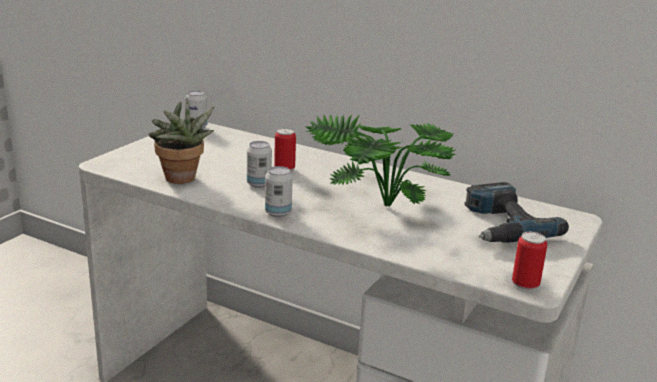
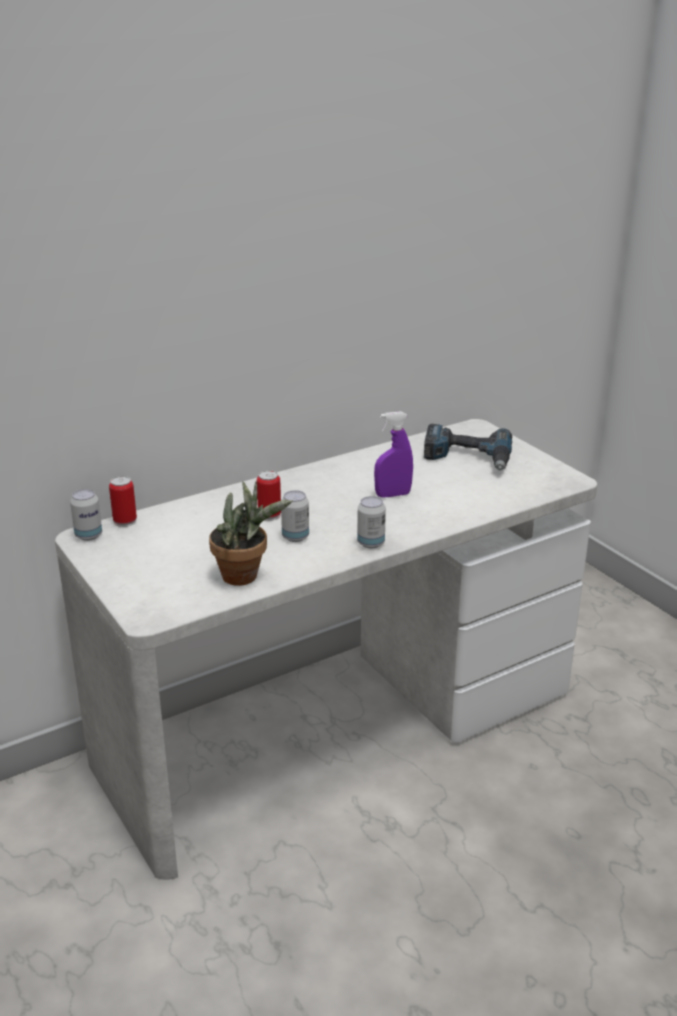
camera: 60 degrees left, 5 degrees up
potted plant [306,114,456,207] -> purple spray bottle [374,411,413,497]
can [512,232,547,292] -> can moved to [109,476,137,527]

